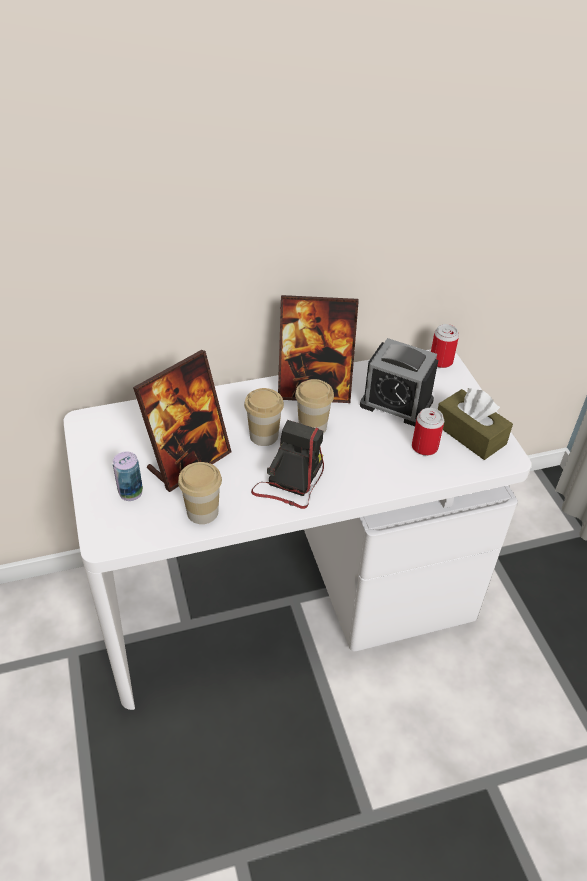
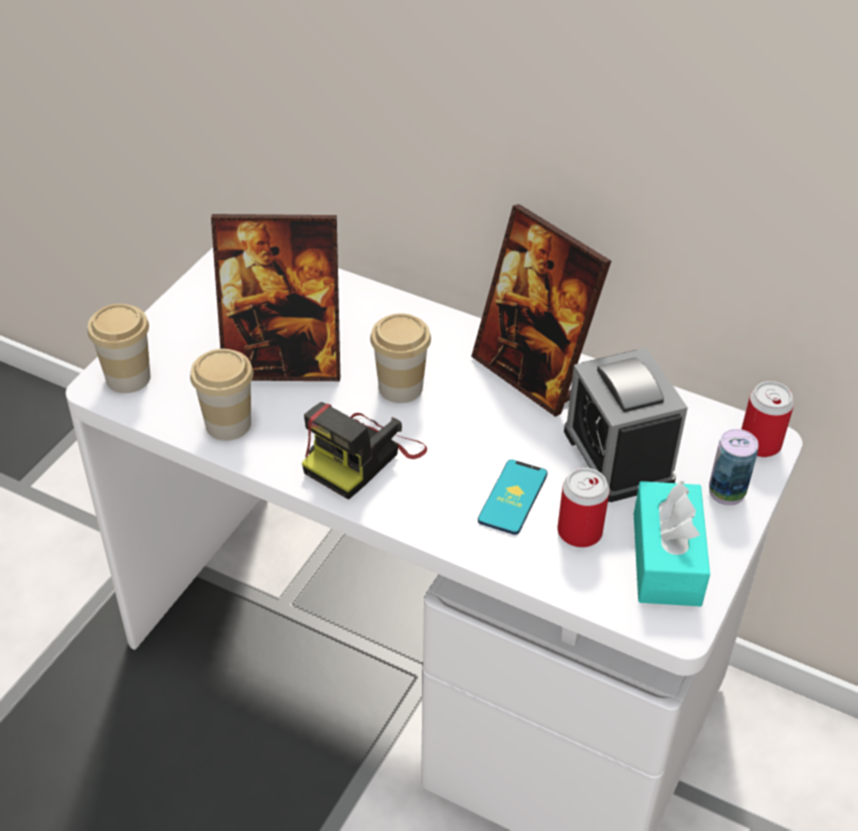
camera: 45 degrees right, 0 degrees up
can [113,452,143,501] -> can moved to [709,429,759,506]
camera [251,420,324,509] -> camera turned 150 degrees clockwise [302,402,427,500]
cup [295,379,334,433] -> cup moved to [88,304,150,393]
brown tissue box [438,388,513,460] -> turquoise tissue box [634,481,710,607]
none -> phone [478,459,547,535]

